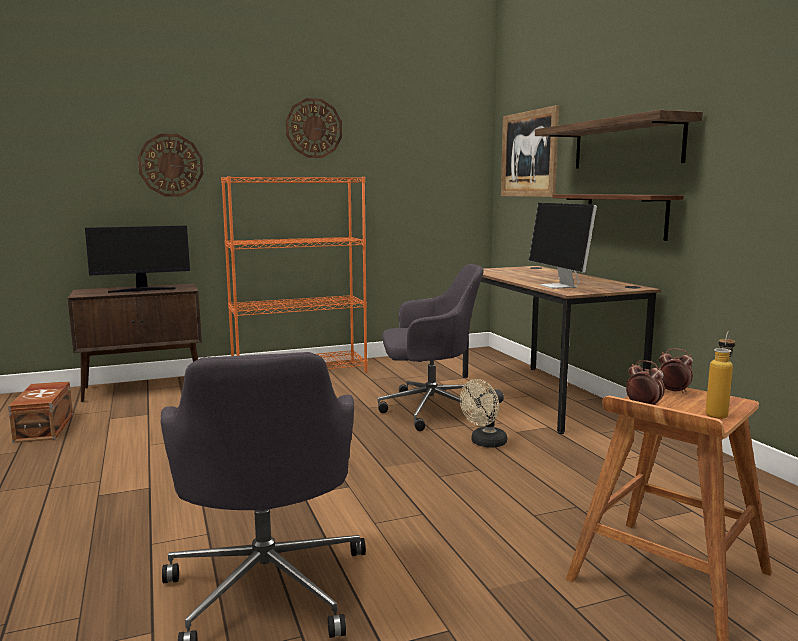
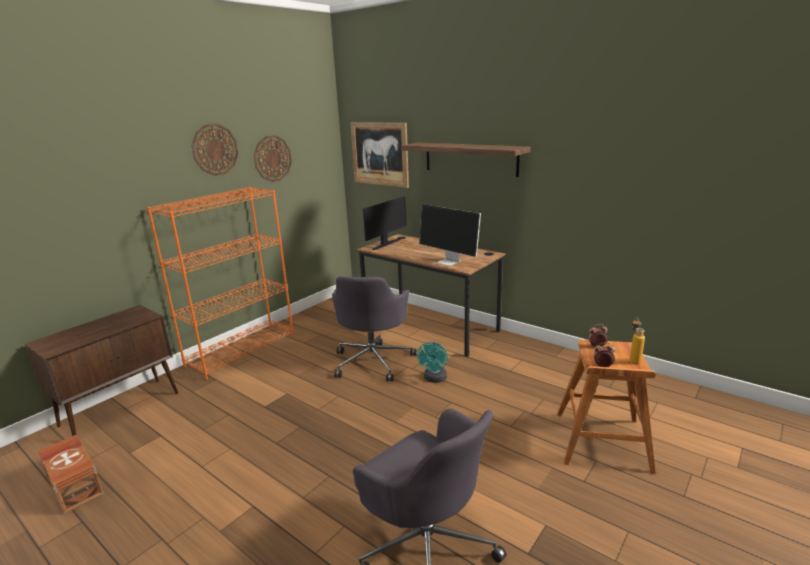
camera: 30 degrees left, 10 degrees up
monitor [85,226,190,293] -> monitor moved to [363,196,407,250]
wall clock [138,134,203,197] -> wall clock moved to [254,135,292,182]
grey office chair [378,264,484,431] -> grey office chair turned 135 degrees clockwise [332,276,417,382]
beige fan [460,379,507,448] -> turquoise fan [417,342,448,383]
shelf [552,194,684,241] -> none

